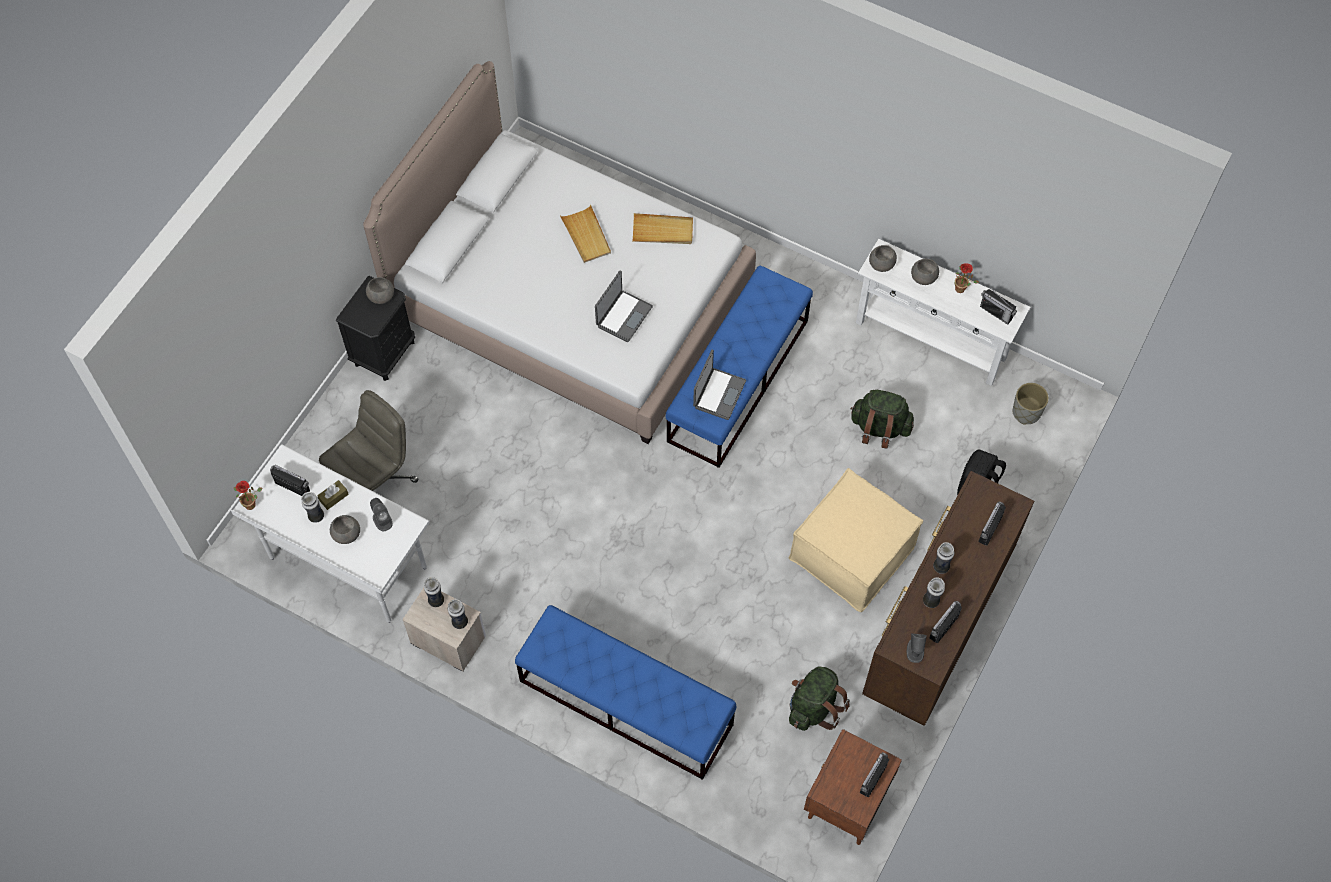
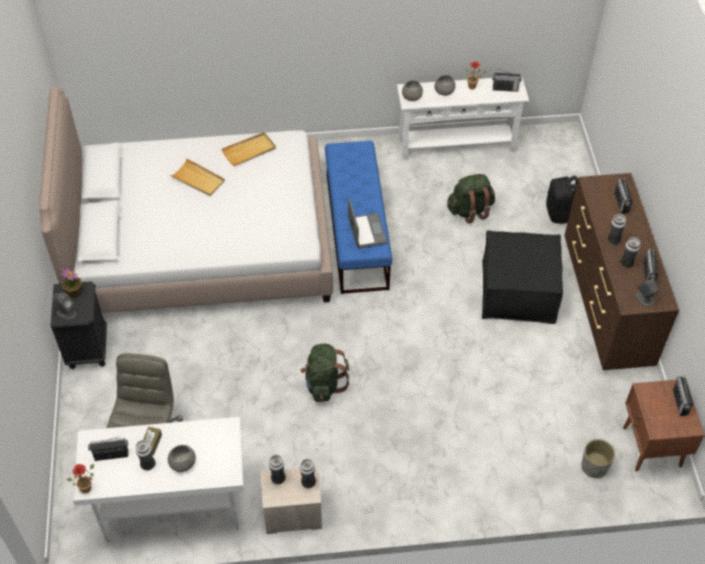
camera: 35 degrees left, 10 degrees down
grey bowl [366,277,394,304] -> potted plant [60,268,82,298]
grey speaker [370,498,393,531] -> grey speaker moved to [52,293,77,320]
blue bench [515,605,737,780] -> none
laptop [595,271,653,342] -> none
beige ottoman [789,468,923,612] -> black ottoman [482,230,563,324]
green backpack [789,666,850,731] -> green backpack moved to [300,344,349,402]
grey planter [1012,383,1049,425] -> grey planter moved to [581,439,615,478]

